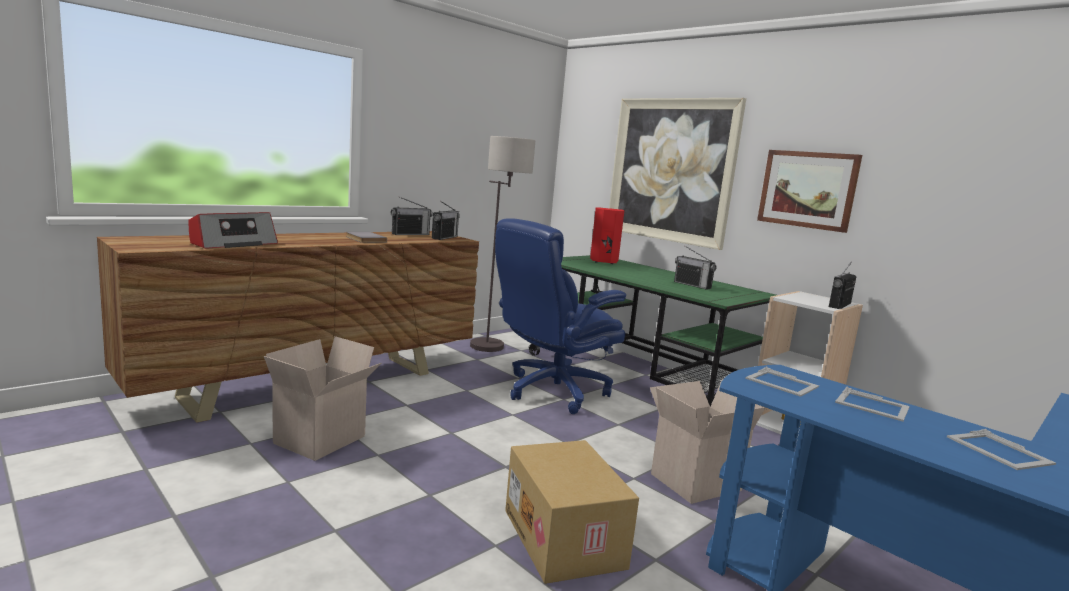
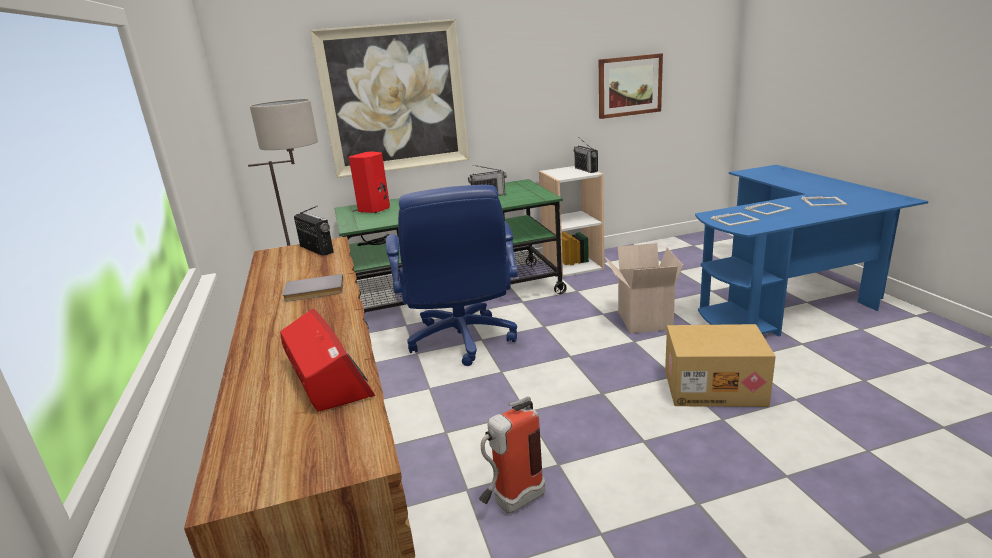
camera: 60 degrees left, 10 degrees up
cardboard box [264,336,382,461] -> fire extinguisher [479,397,546,514]
radio [391,196,433,235] -> none
picture [757,150,862,233] -> picture moved to [599,53,663,119]

